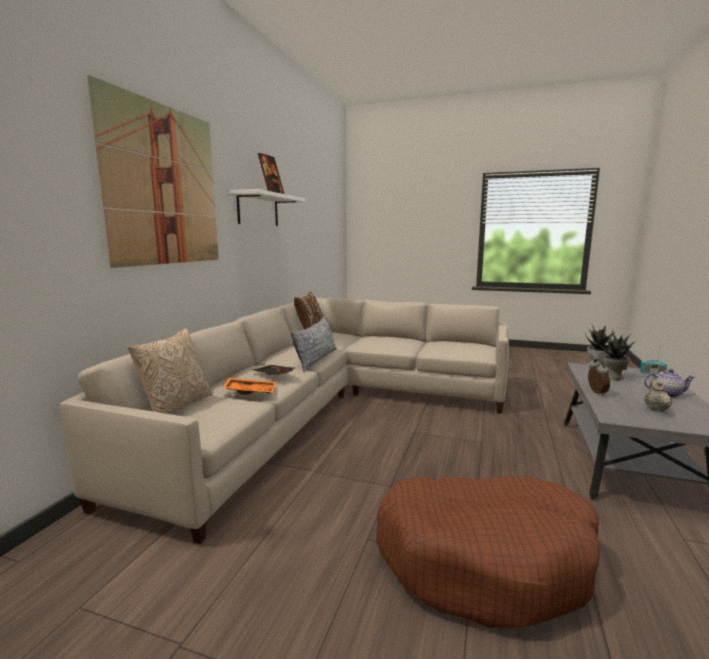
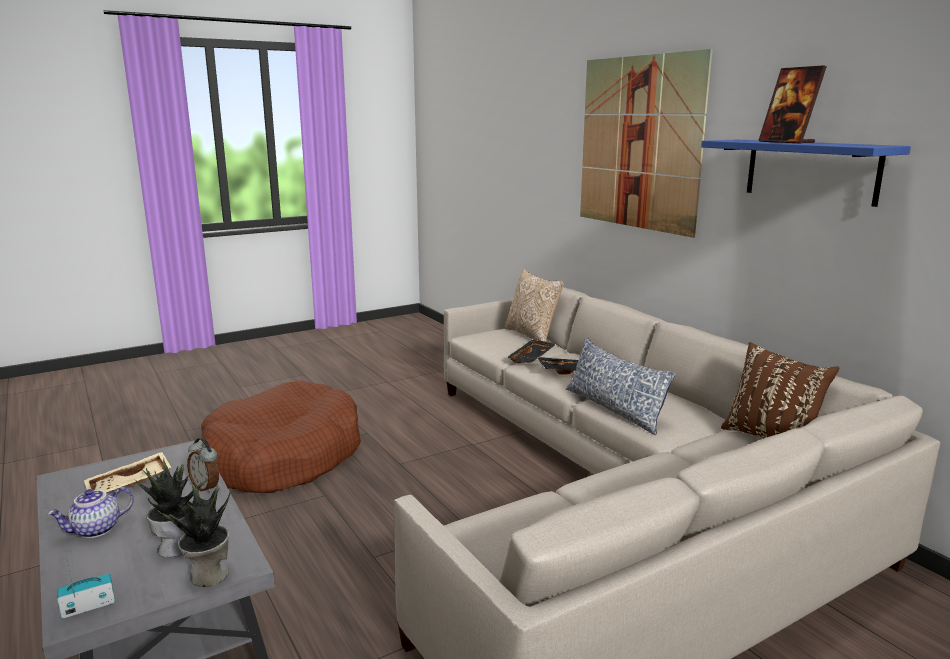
camera: 130 degrees right, 5 degrees up
orange tray [222,378,276,395] -> black tray [507,339,556,363]
white shelf [229,189,305,226] -> blue shelf [701,140,911,207]
beige teapot [644,380,672,412] -> beige tray [84,452,172,492]

